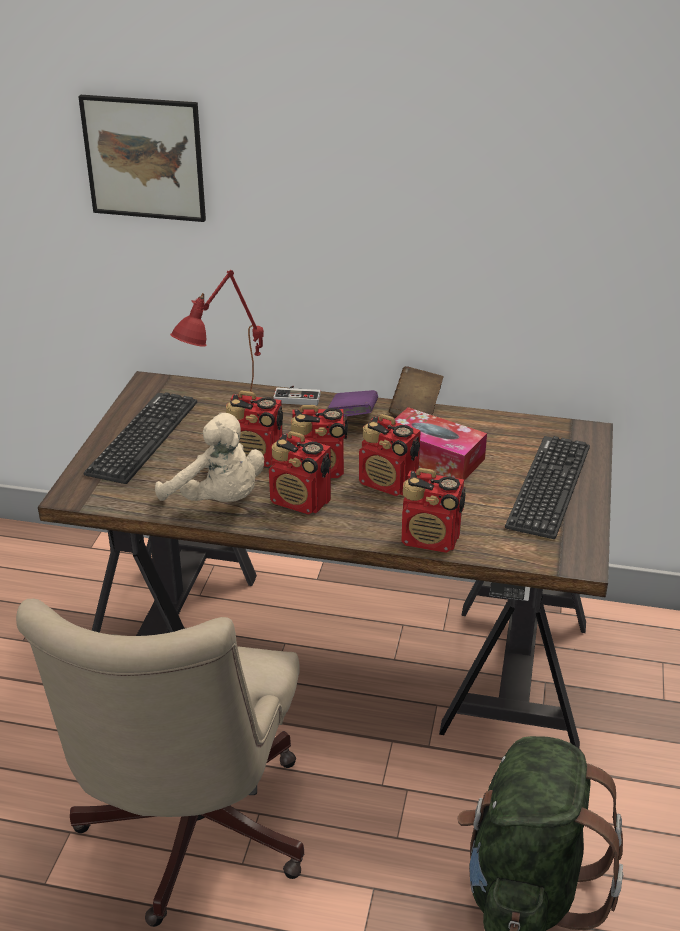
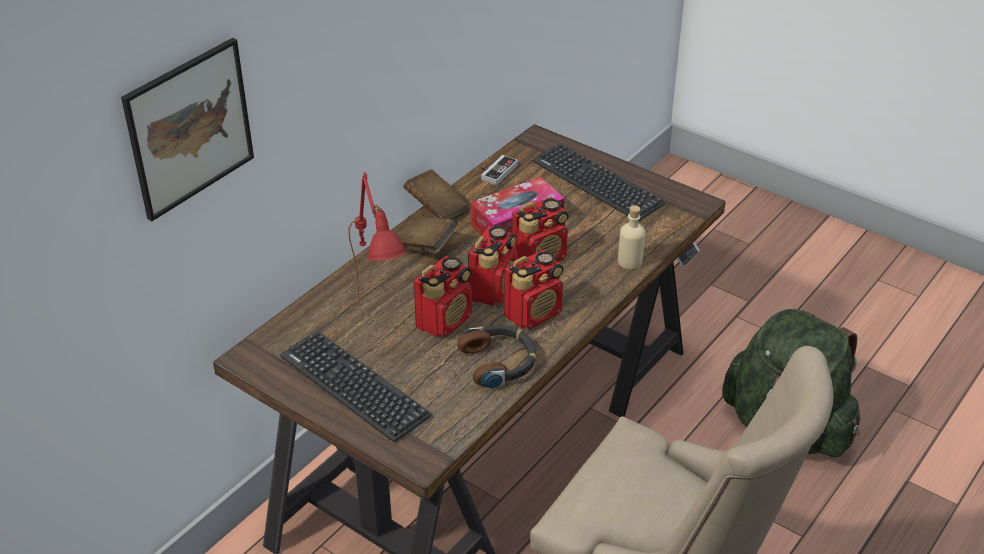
camera: 65 degrees left, 5 degrees up
beige plush toy [155,413,264,502] -> headphones [457,325,536,389]
game controller [273,386,320,406] -> game controller moved to [480,155,518,185]
purple book [328,390,378,417] -> brown book [394,215,458,253]
radio [402,468,465,553] -> beige bottle [618,205,645,269]

